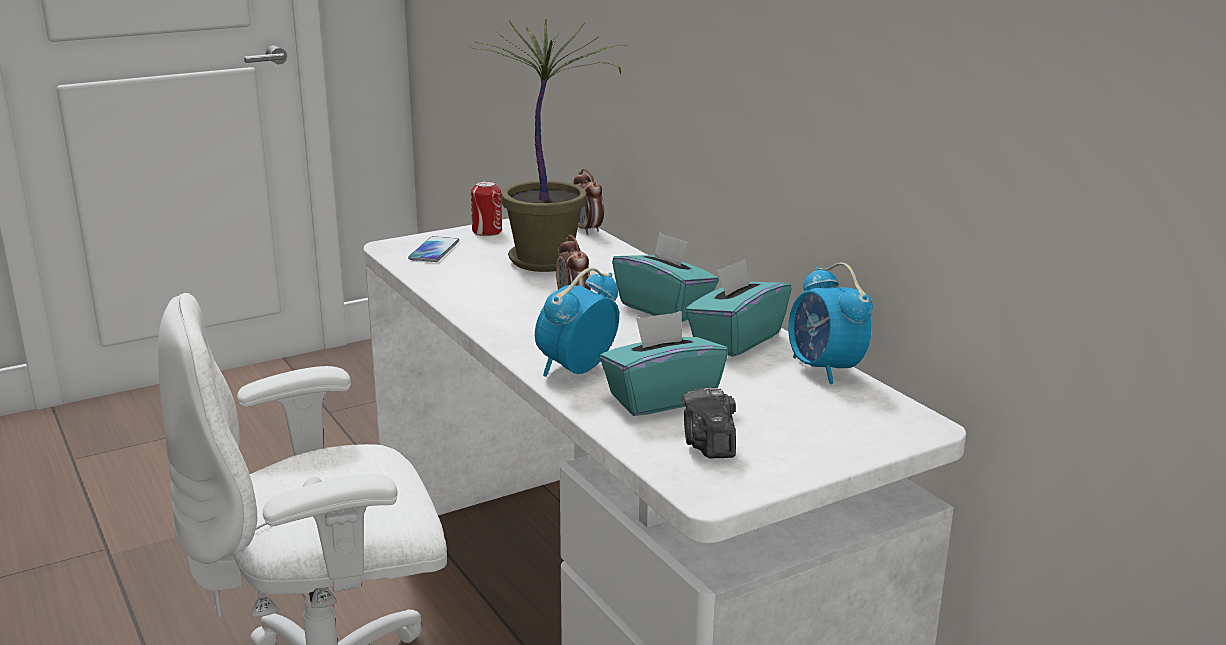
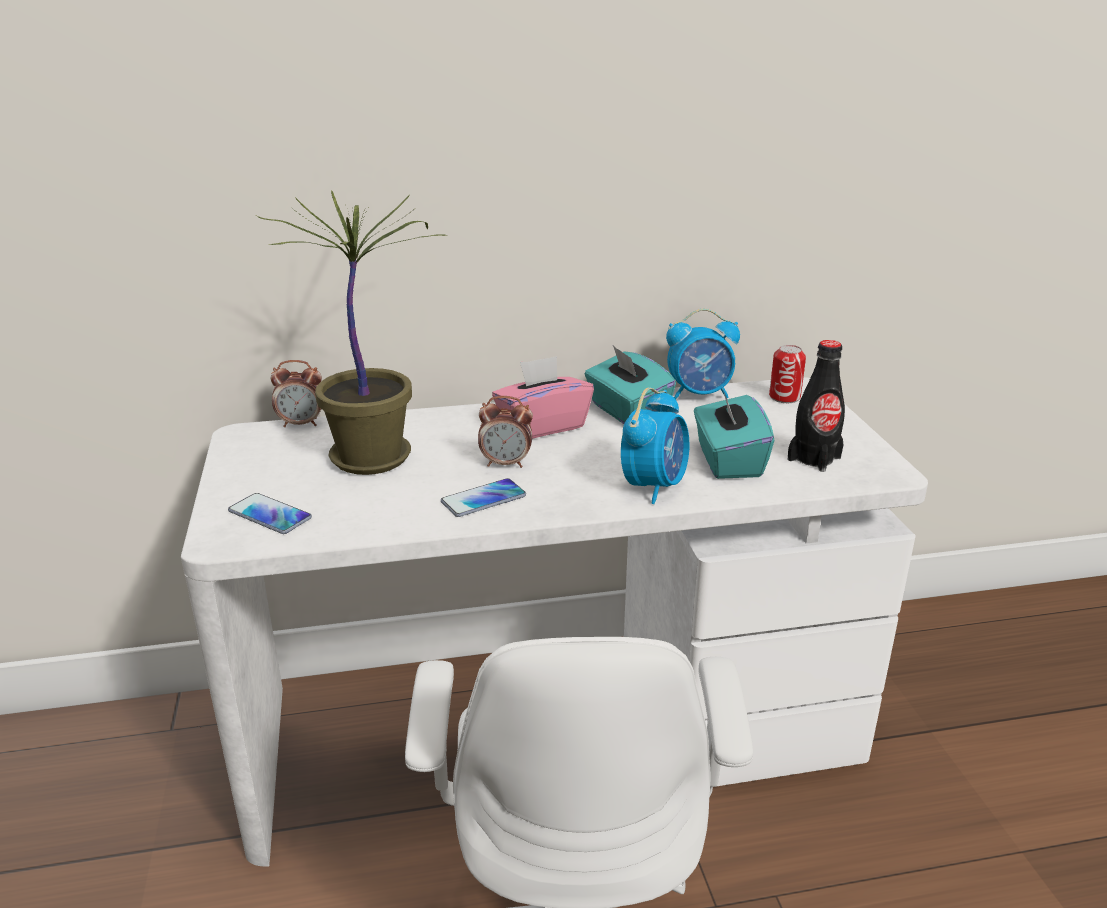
camera: 70 degrees left, 5 degrees up
can [471,180,502,236] -> can moved to [769,345,806,403]
alarm clock [535,268,619,377] -> alarm clock turned 120 degrees counterclockwise [621,387,689,504]
turquoise tissue box [612,232,719,322] -> pink tissue box [492,356,594,439]
camera [682,387,736,459] -> black bottle [788,340,845,472]
none -> phone [441,478,526,517]

